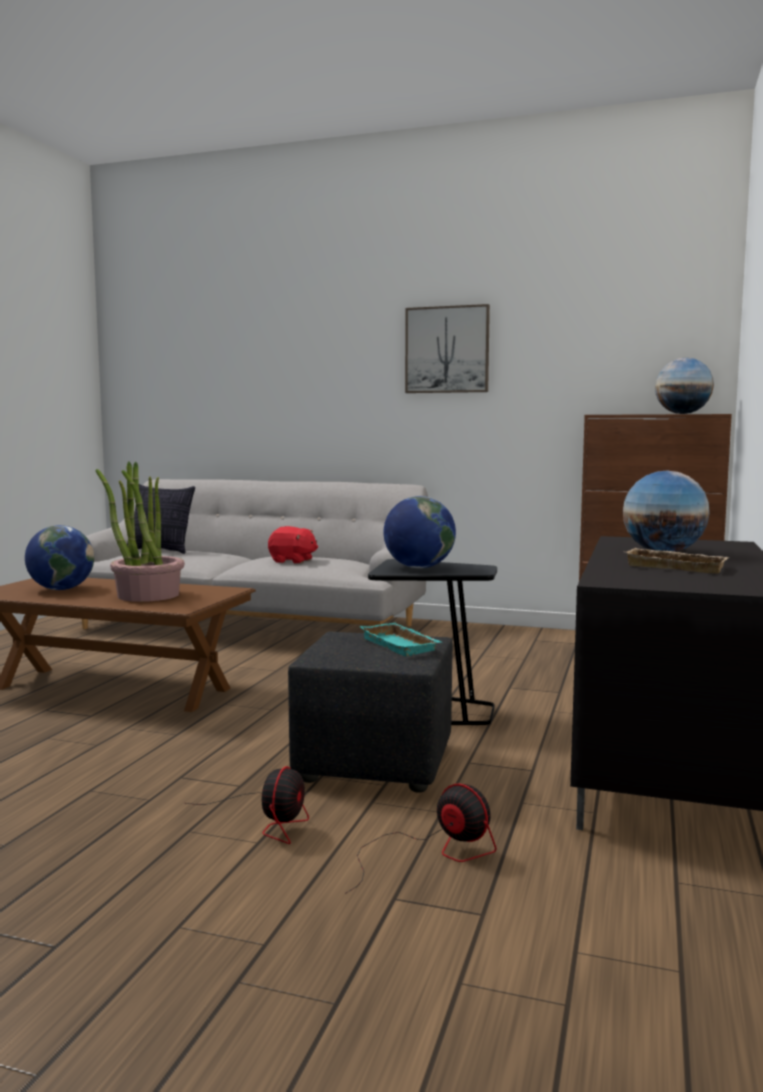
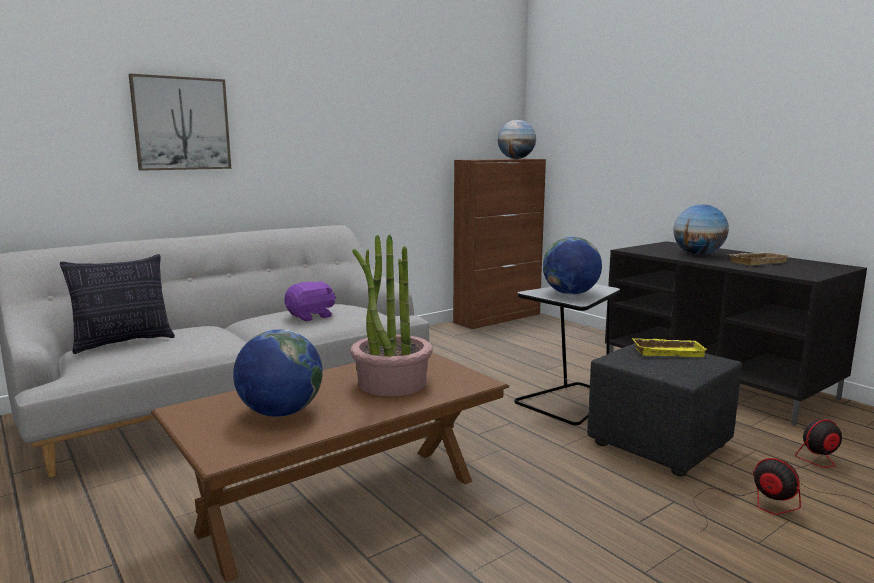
camera: 55 degrees left, 5 degrees up
red plush toy [268,526,318,564] -> purple plush toy [284,281,336,321]
turquoise tray [359,623,441,657] -> yellow tray [632,338,707,357]
picture [405,304,490,393] -> picture moved to [129,74,231,171]

